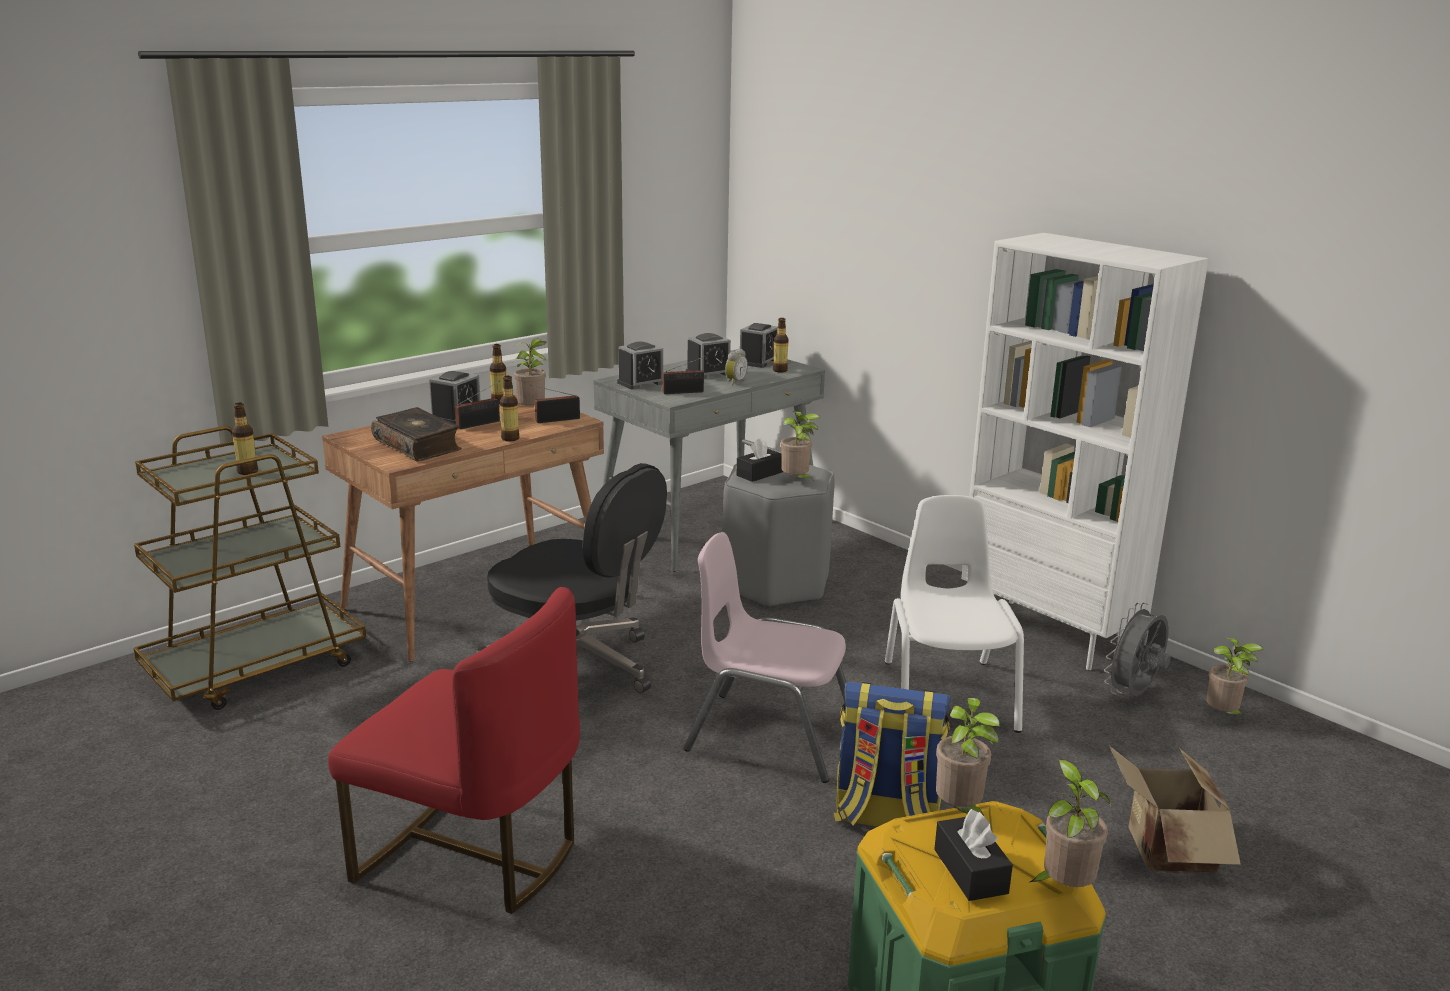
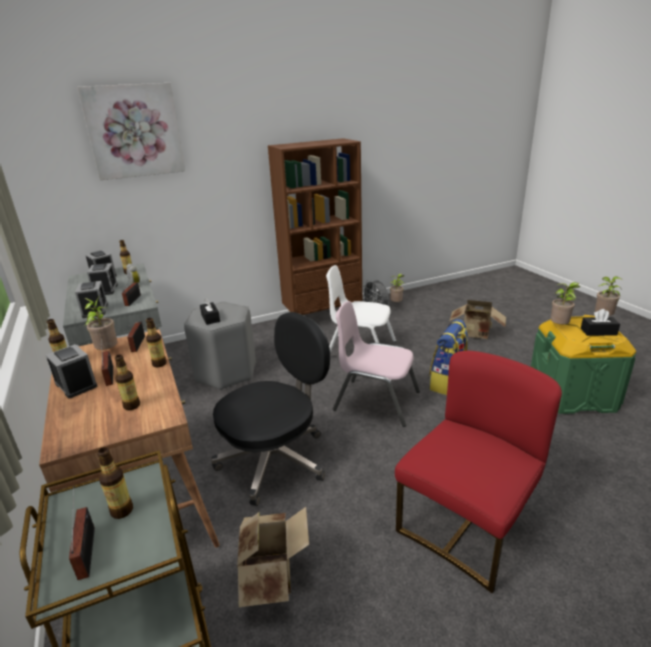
camera: 70 degrees left, 5 degrees up
book [371,407,462,462] -> bottle [114,355,140,410]
pink chair [683,532,846,783] -> pink chair turned 75 degrees clockwise [333,301,420,427]
potted plant [781,411,820,481] -> none
white bookcase [961,233,1209,670] -> brown bookcase [268,138,362,315]
none -> radio [69,486,95,580]
none -> picture [77,83,185,180]
none -> cardboard box [237,507,309,607]

